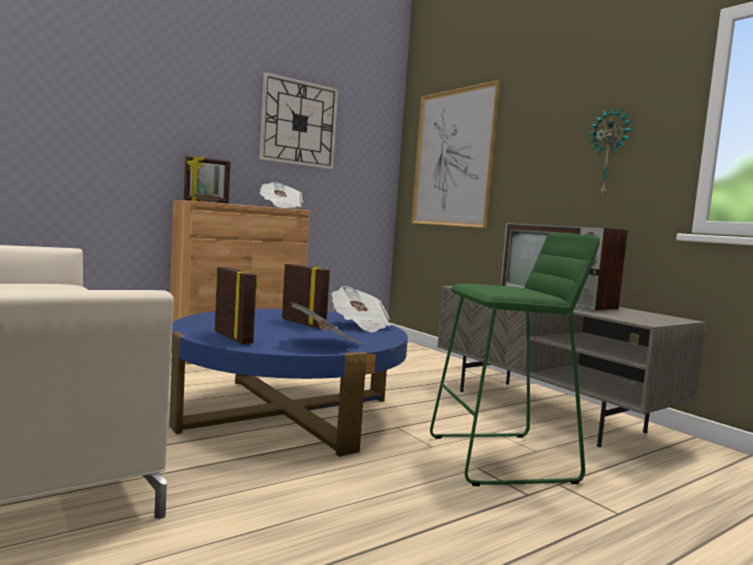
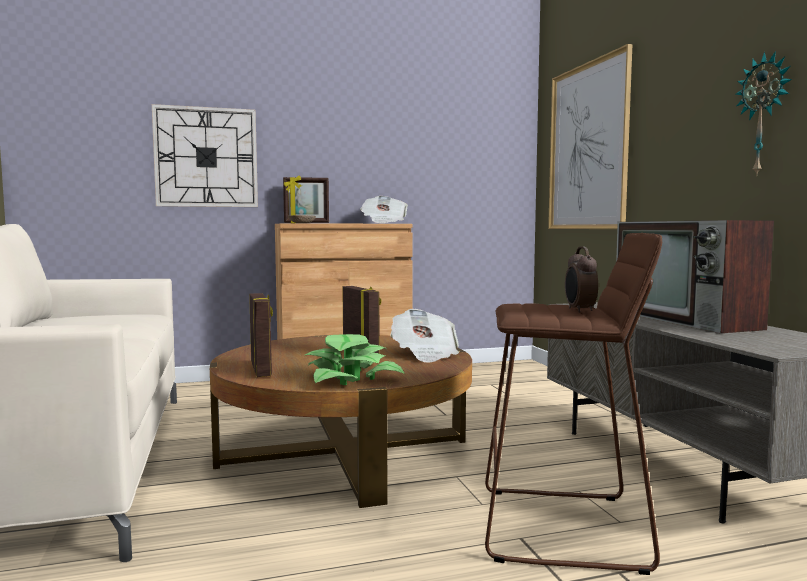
camera: 20 degrees right, 0 degrees up
blue coffee table [169,309,408,457] -> brown coffee table [210,335,472,508]
wall clock [259,72,338,169] -> wall clock moved to [152,104,258,207]
newspaper [290,302,363,344] -> potted plant [305,334,405,385]
green stool [430,233,600,486] -> brown stool [485,233,662,575]
none -> alarm clock [565,246,598,313]

